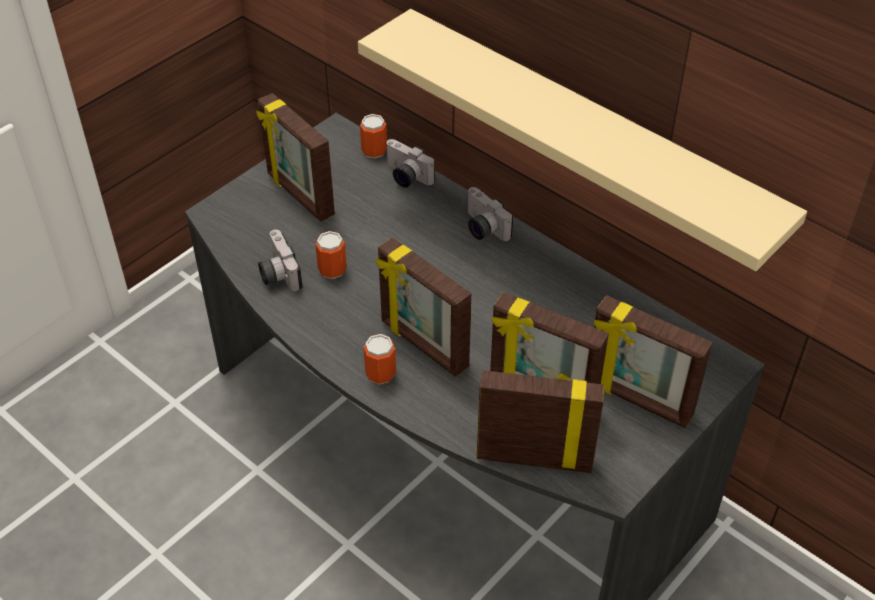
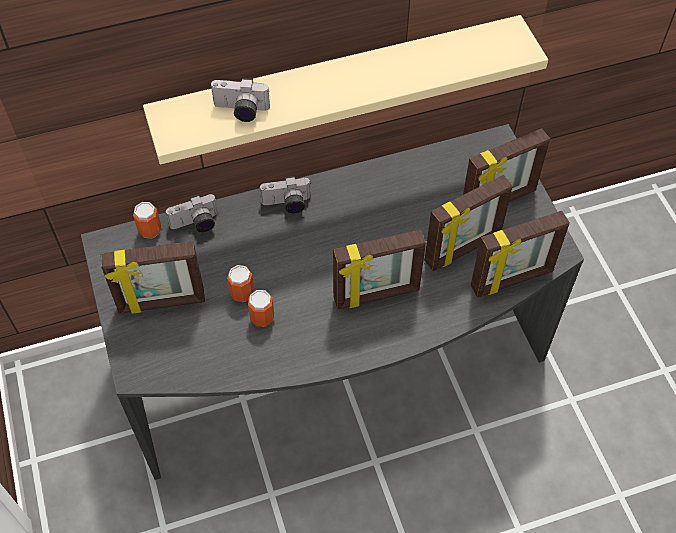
camera: 60 degrees left, 10 degrees up
camera [258,230,303,292] -> camera moved to [210,78,270,122]
can [364,334,396,385] -> can moved to [227,265,254,302]
picture frame [477,370,605,473] -> picture frame turned 150 degrees counterclockwise [471,211,570,297]

